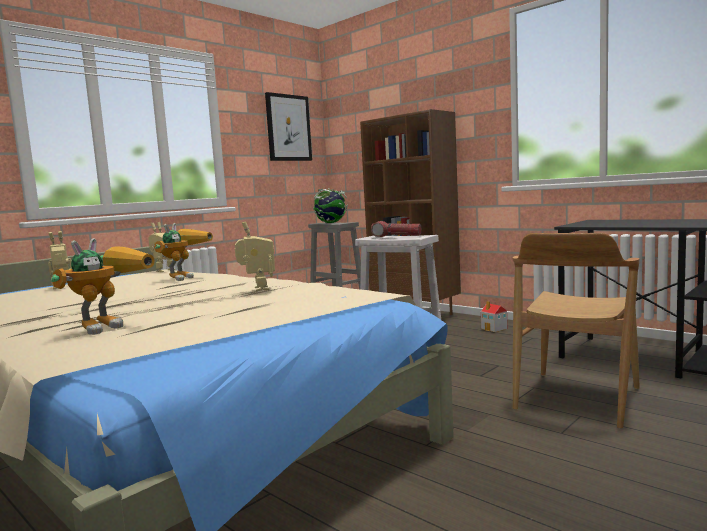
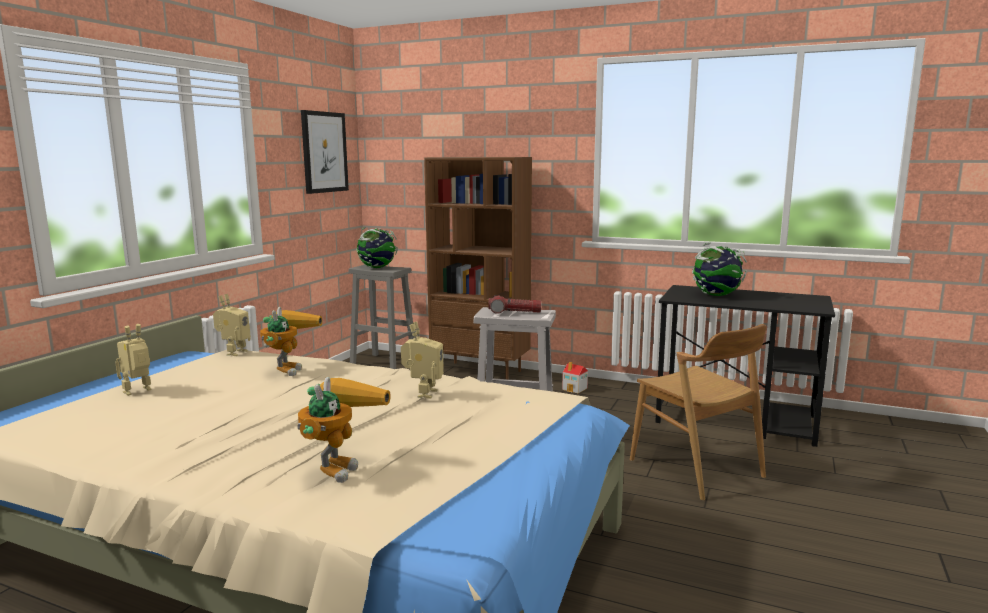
camera: 20 degrees left, 5 degrees up
toy robot [235,221,275,291] -> toy robot turned 45 degrees clockwise [401,322,444,399]
brown chair [512,233,640,429] -> brown chair turned 45 degrees counterclockwise [630,324,766,501]
none -> globe [692,243,747,296]

